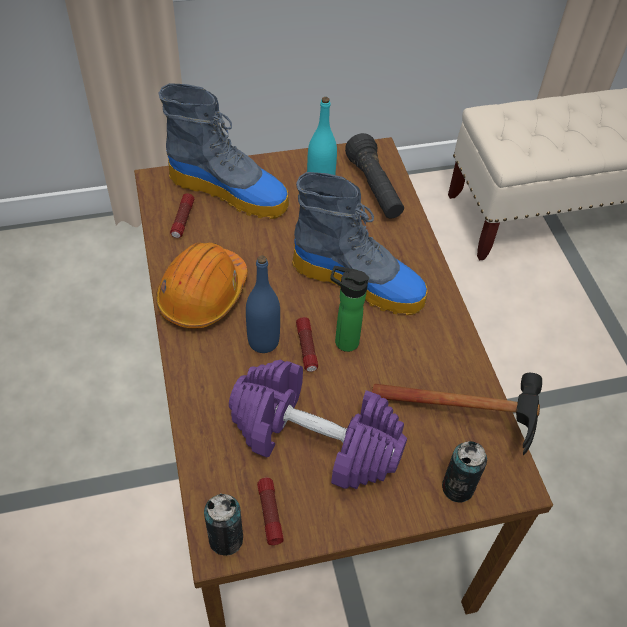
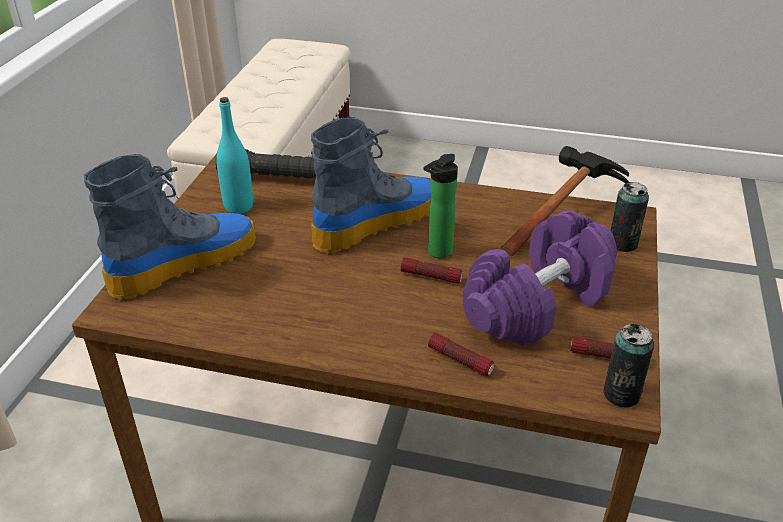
camera: 60 degrees left, 15 degrees down
orange hard hat [156,242,248,328] -> none
flashlight [170,193,195,238] -> flashlight moved to [428,333,494,376]
blue bottle [246,255,280,353] -> none

